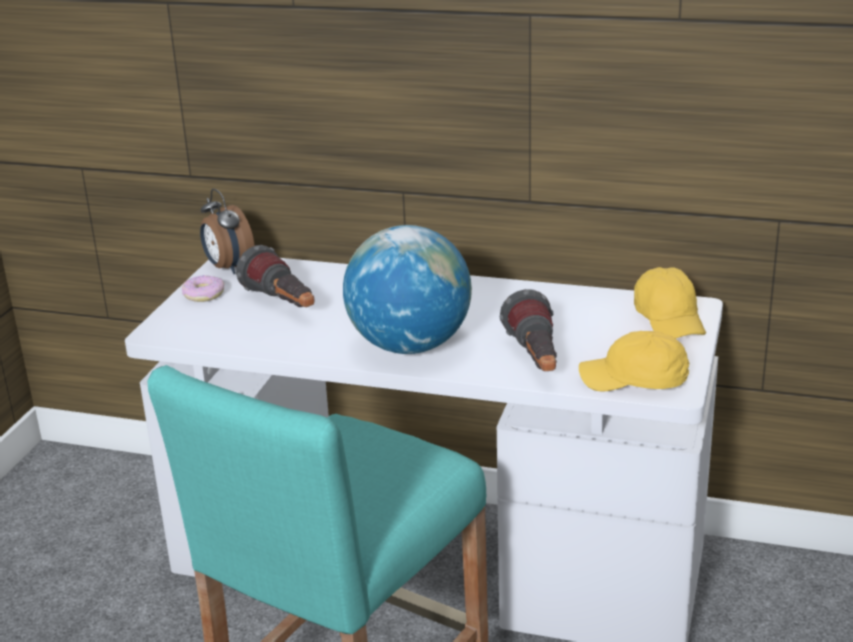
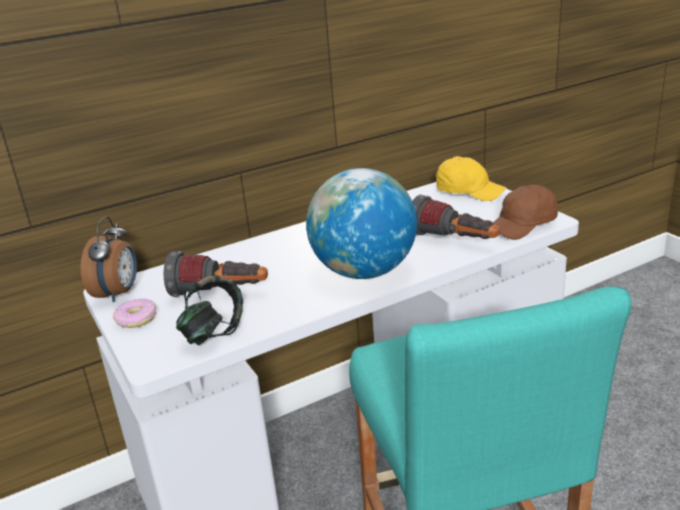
camera: 45 degrees left, 0 degrees up
alarm clock [200,189,255,274] -> alarm clock turned 90 degrees counterclockwise [80,217,137,302]
yellow cap [579,331,689,391] -> brown cap [493,185,558,240]
none -> headphones [176,275,243,345]

